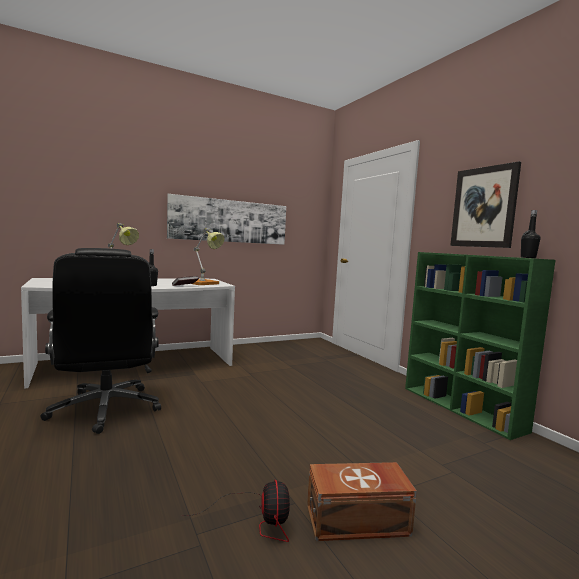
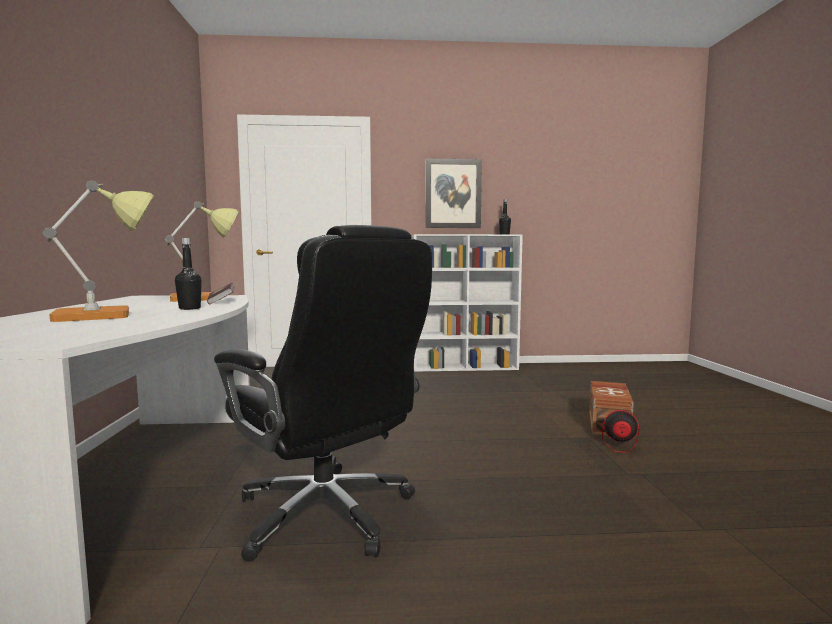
camera: 65 degrees left, 0 degrees up
black office chair [41,248,161,434] -> black office chair turned 45 degrees clockwise [214,225,432,562]
picture [167,194,286,245] -> none
green bookcase [405,252,555,440] -> white bookcase [412,234,523,371]

